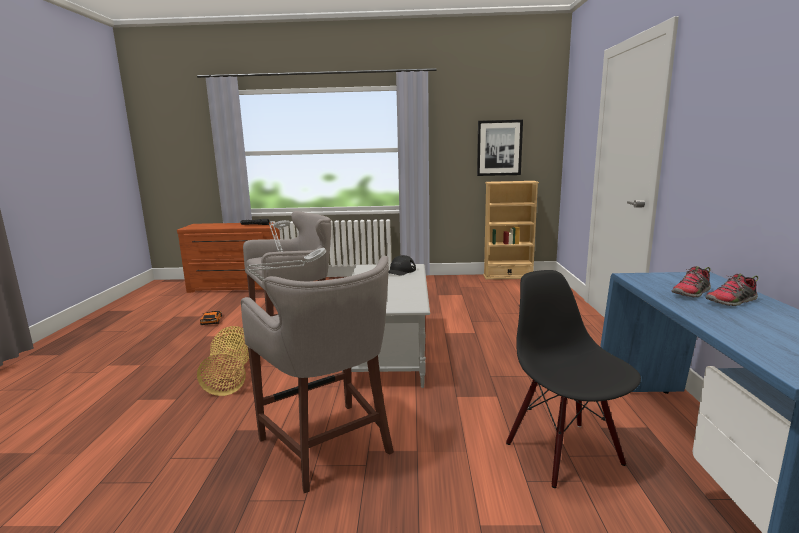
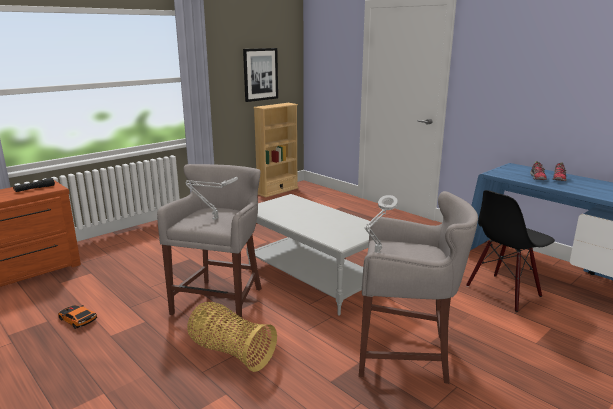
camera: 45 degrees left, 5 degrees up
black cap [389,255,416,276] -> none
black chair [506,270,641,488] -> black chair turned 60 degrees counterclockwise [466,190,555,312]

